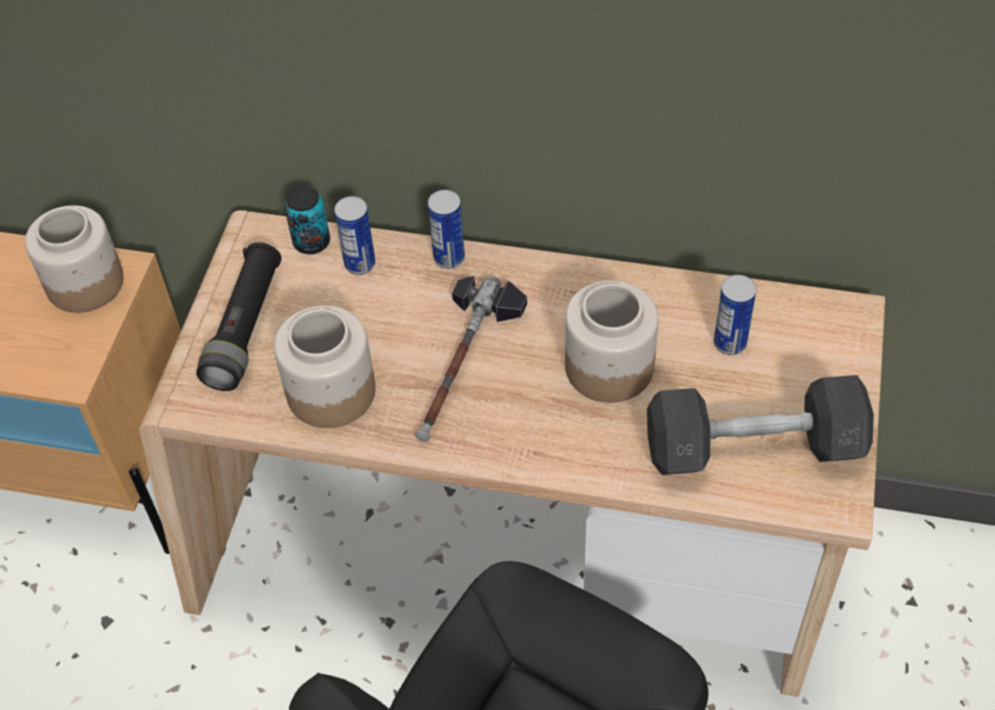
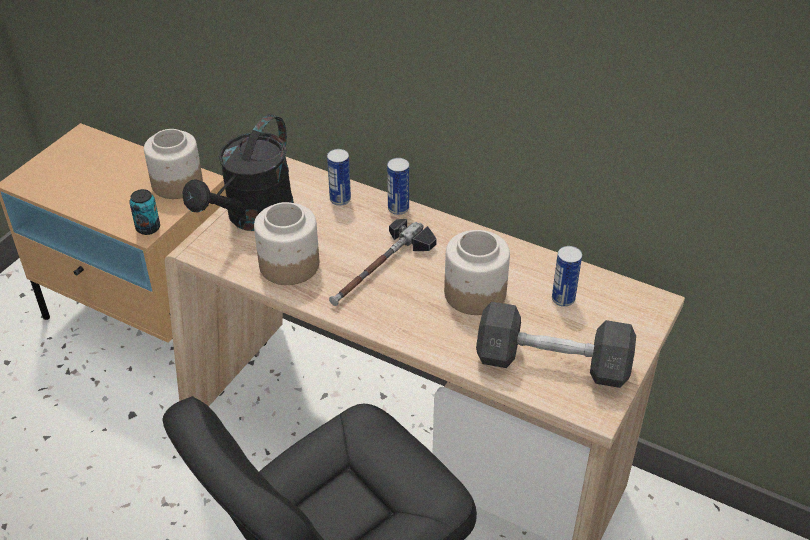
camera: 15 degrees right, 10 degrees down
black flashlight [196,242,282,391] -> black watering can [183,114,294,231]
can [285,186,330,254] -> can moved to [129,189,160,235]

